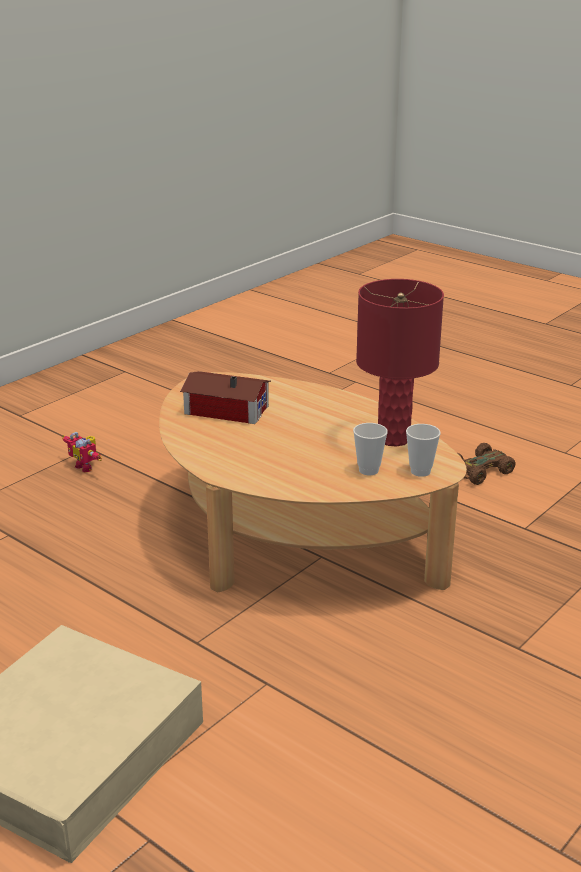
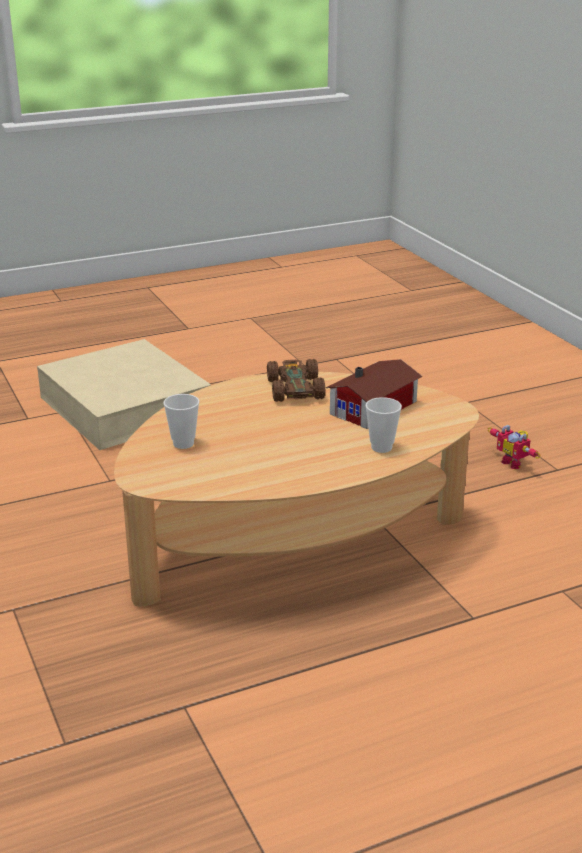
camera: 115 degrees right, 0 degrees up
toy robot [62,432,102,472] -> toy robot turned 105 degrees counterclockwise [488,425,541,469]
red table lamp [356,279,444,447] -> none
cup [406,424,441,477] -> cup moved to [366,397,402,453]
brown toy car [458,443,516,485] -> brown toy car moved to [267,359,325,402]

